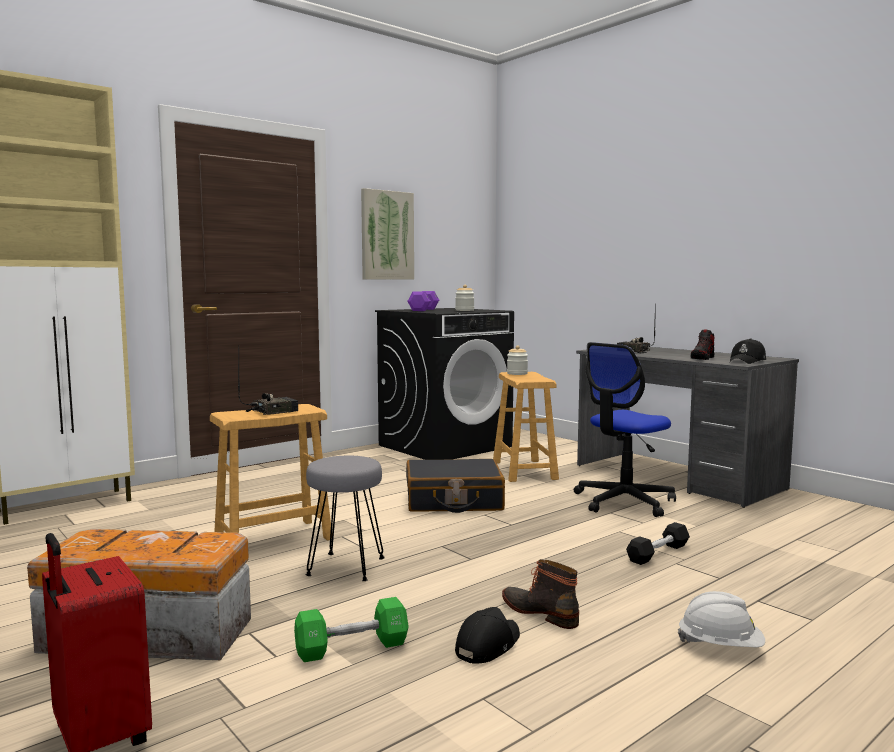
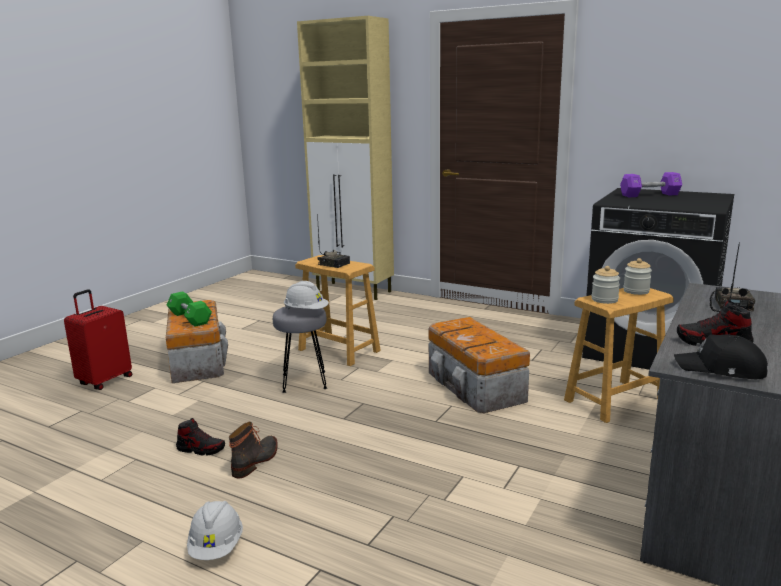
camera: 70 degrees right, 10 degrees up
green dumbbell [294,597,409,662] -> green dumbbell moved to [167,291,212,327]
picture [361,188,414,279] -> none
black suitcase [406,459,505,513] -> storage box [429,317,530,413]
jar [455,285,475,311] -> jar moved to [591,266,620,304]
black cap [455,607,520,663] -> shoe [176,418,225,456]
office chair [574,342,676,517] -> none
black dumbbell [626,522,690,565] -> none
none -> white hard hat [284,281,329,310]

